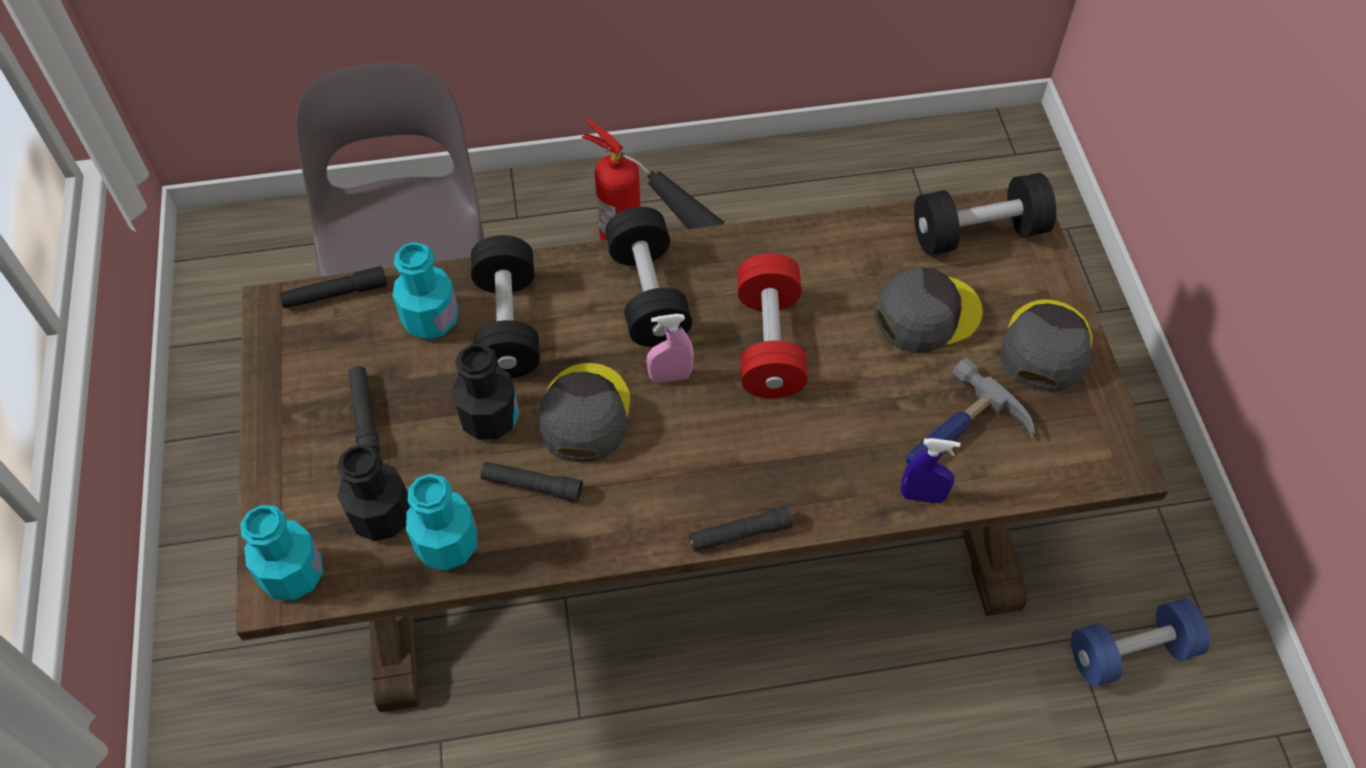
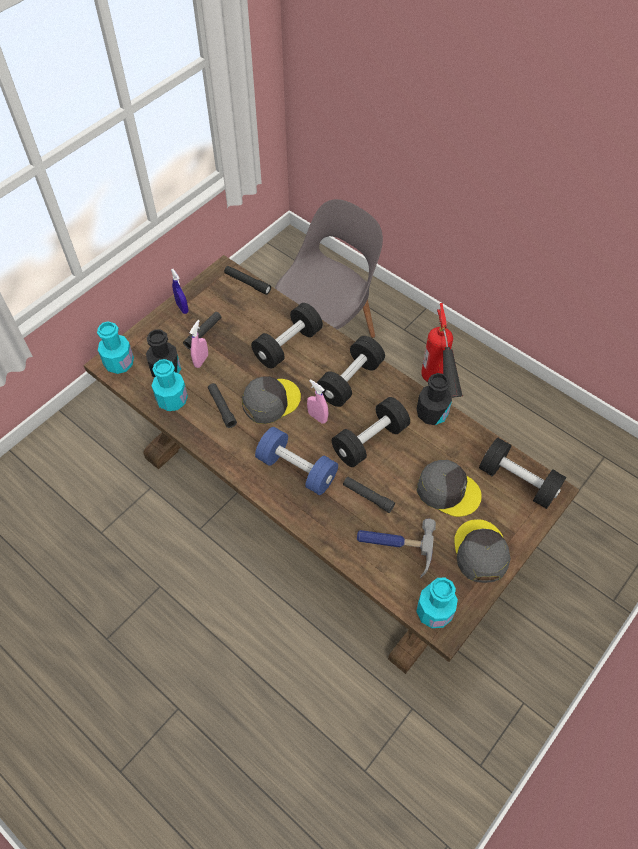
camera: 50 degrees right, 0 degrees up
turquoise bottle [392,242,458,340] -> turquoise bottle moved to [416,577,458,628]
black bottle [452,344,520,440] -> black bottle moved to [417,373,452,425]
black flashlight [689,505,793,551] -> black flashlight moved to [343,477,395,513]
red dumbbell [738,253,807,398] -> black dumbbell [332,397,410,467]
blue spray bottle [901,438,961,503] -> blue spray bottle moved to [171,269,189,314]
grey cap [1001,299,1093,392] -> grey cap turned 75 degrees counterclockwise [454,519,511,583]
blue dumbbell [1071,599,1210,686] -> blue dumbbell moved to [255,427,338,495]
none -> pink spray bottle [190,320,208,368]

